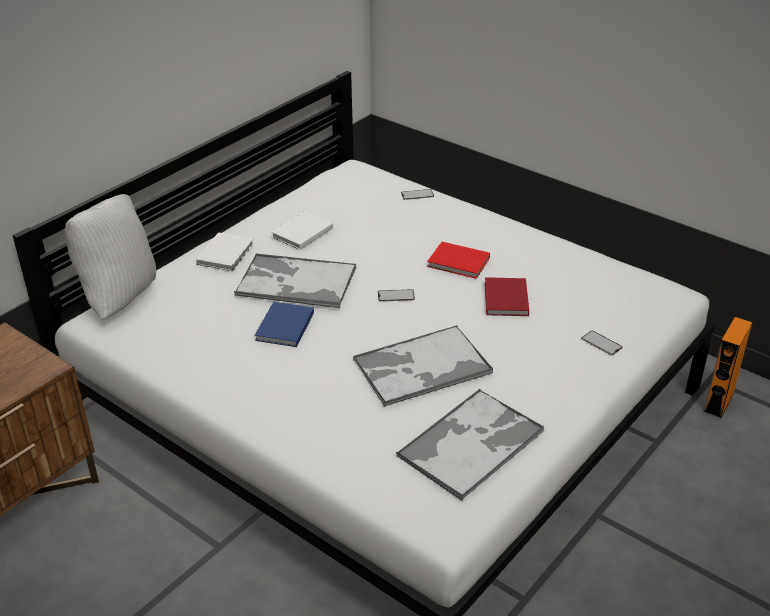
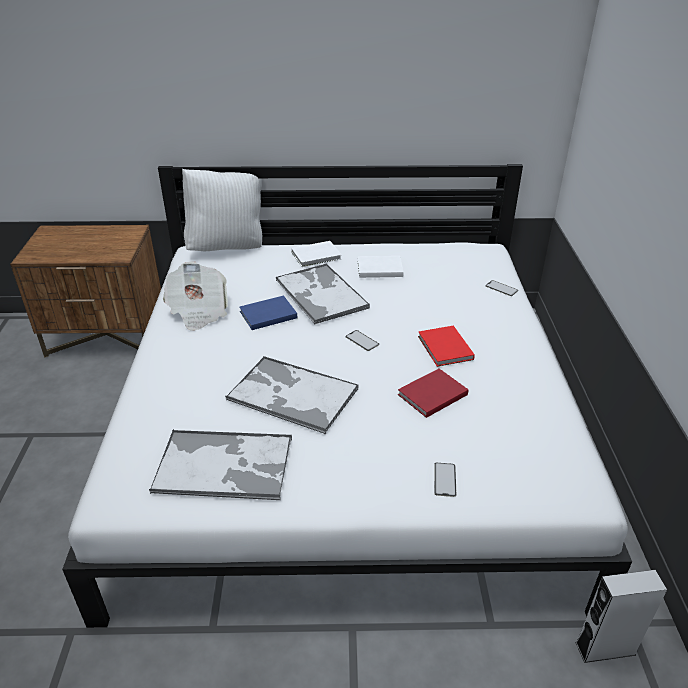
camera: 50 degrees right, 0 degrees up
orange speaker [704,317,752,419] -> grey speaker [575,570,667,663]
none -> newspaper [163,262,228,331]

